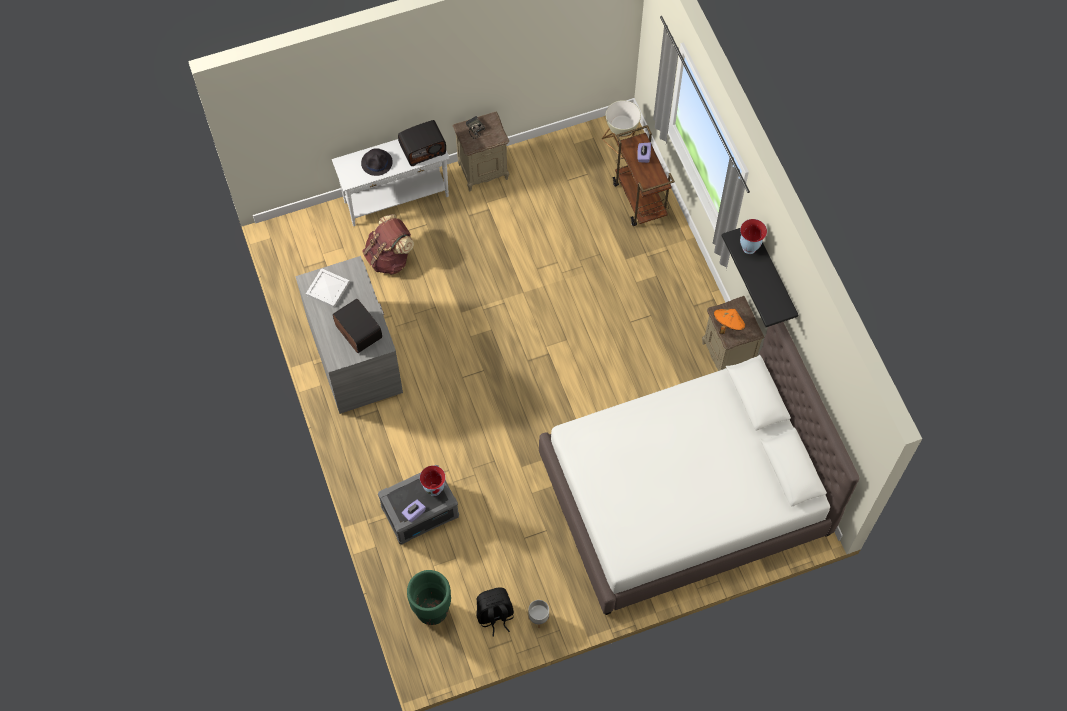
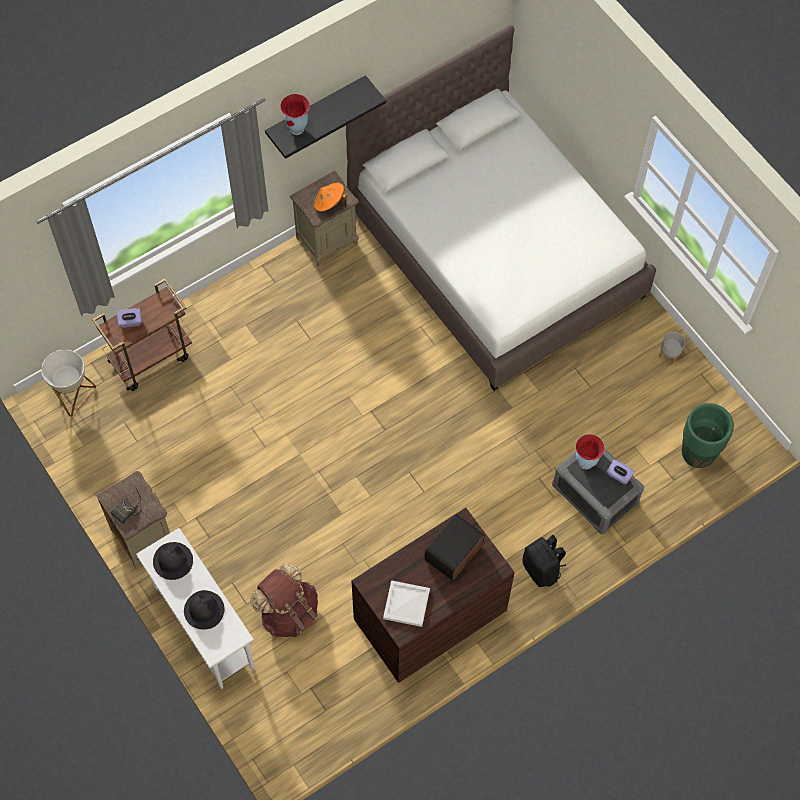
camera: 105 degrees left, 0 degrees up
grey dresser [295,256,403,414] -> brown dresser [351,508,515,683]
radio [398,120,446,166] -> black hat [153,542,193,580]
black backpack [476,587,514,637] -> black backpack moved to [522,535,566,587]

